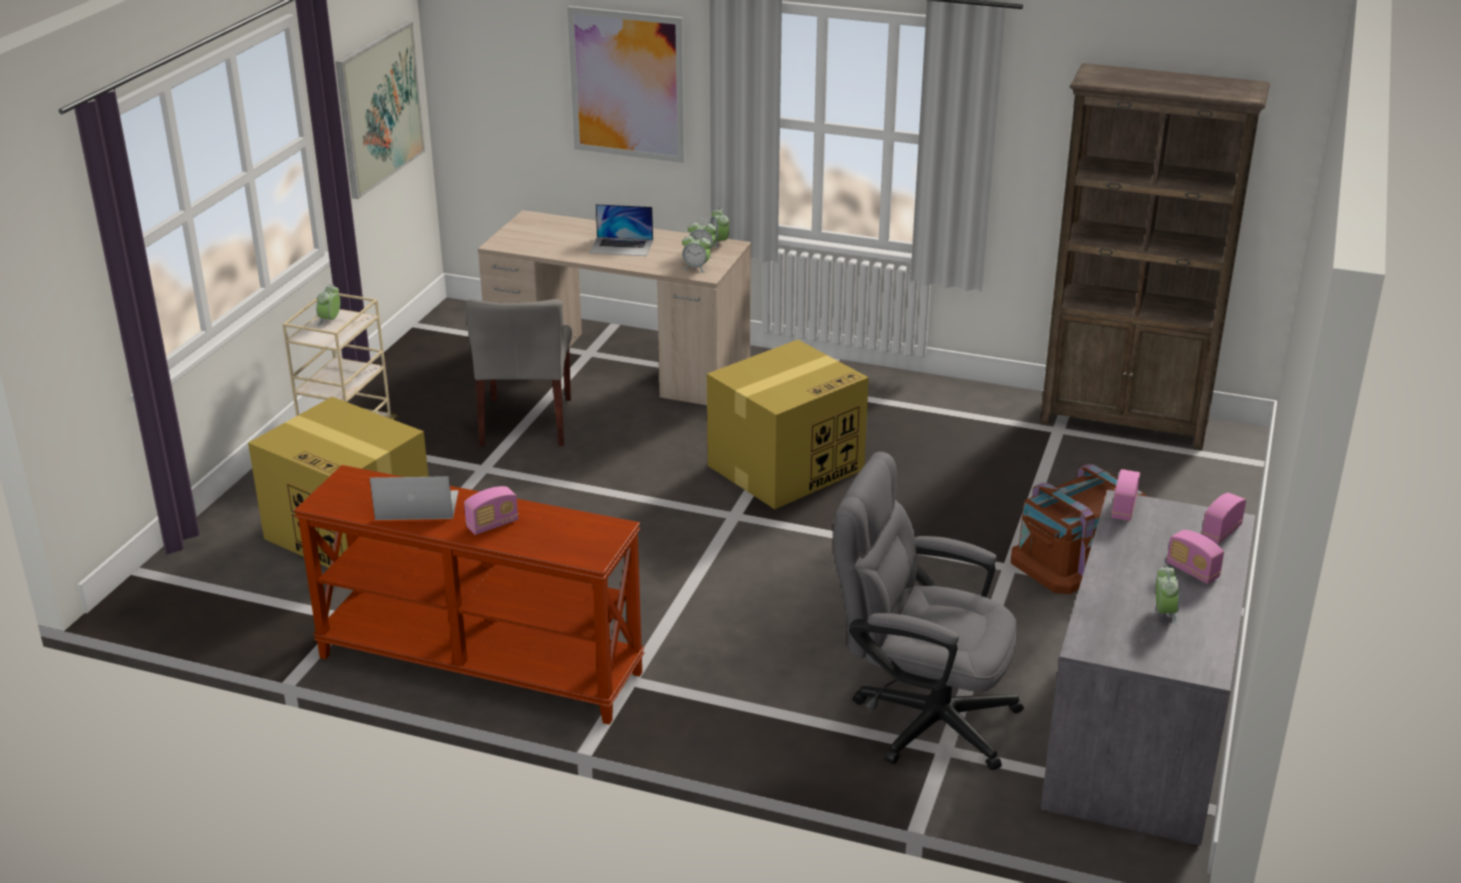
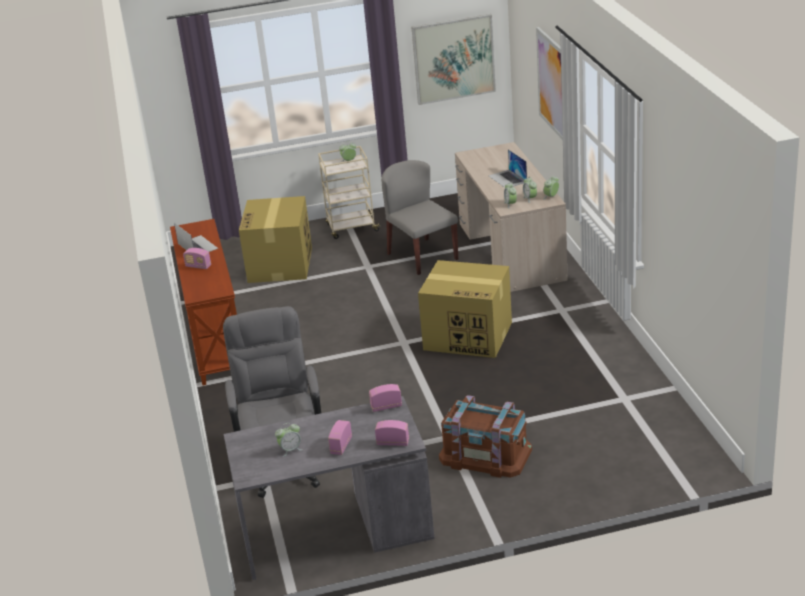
camera: 60 degrees right, 0 degrees up
grey chair [465,299,572,446] -> grey chair turned 90 degrees clockwise [381,160,458,275]
brown bookcase [1040,63,1270,450] -> none

